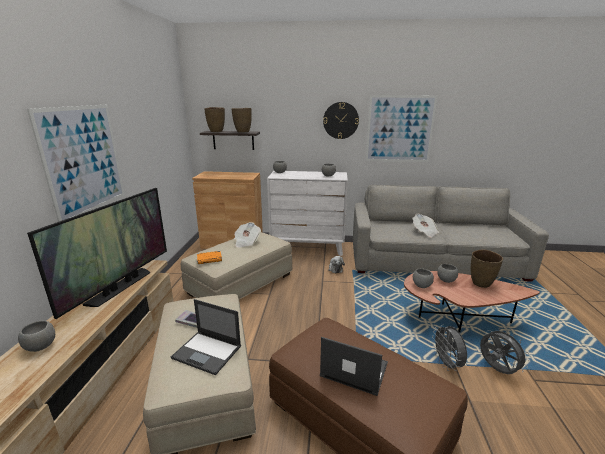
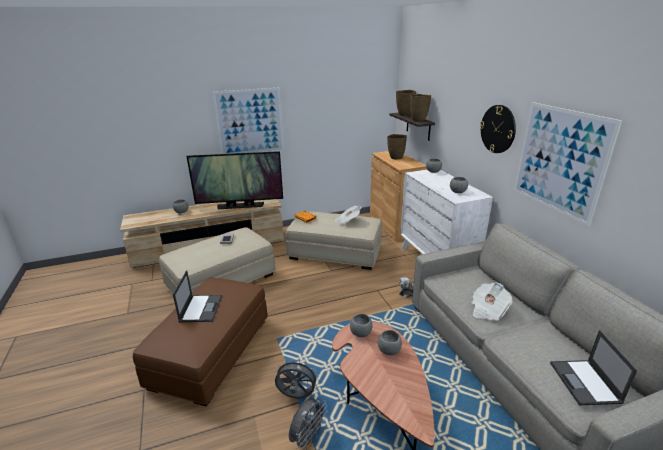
camera: 65 degrees right, 5 degrees up
laptop [171,299,241,375] -> laptop moved to [550,330,637,405]
grey fan [432,324,467,371] -> grey fan turned 45 degrees clockwise [274,359,319,399]
brown vase [471,250,503,288] -> brown vase moved to [387,134,407,160]

